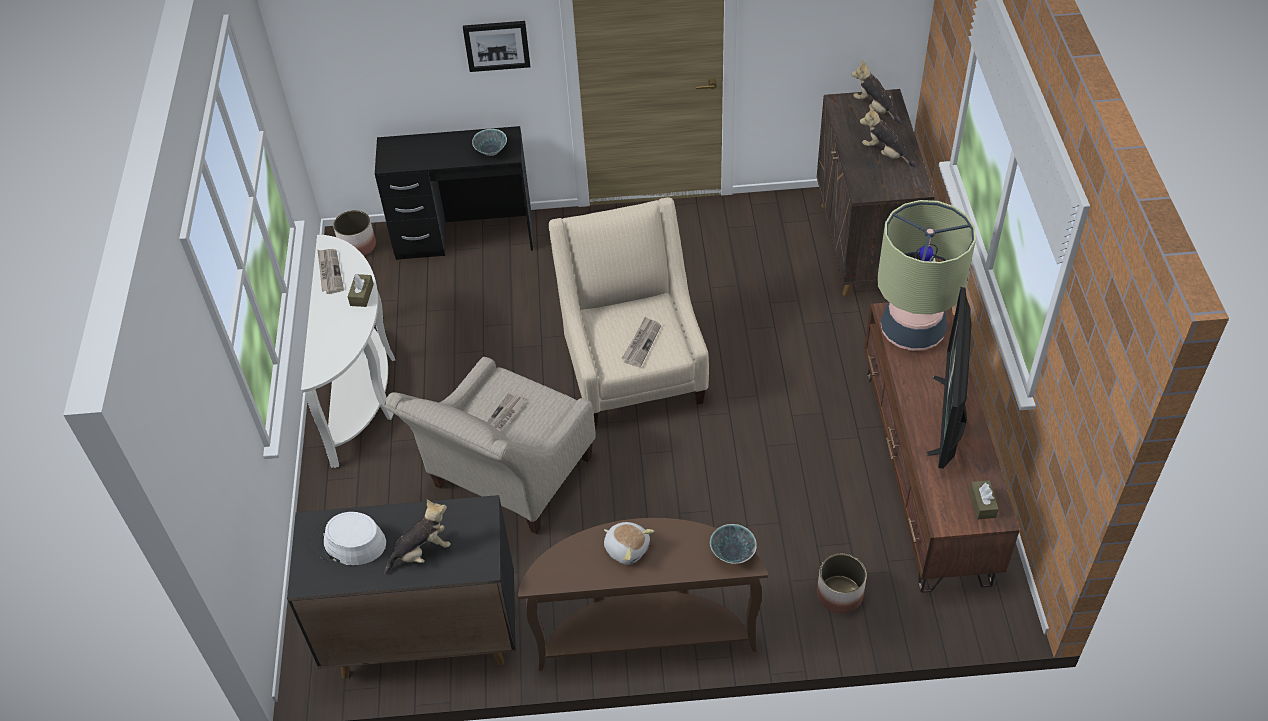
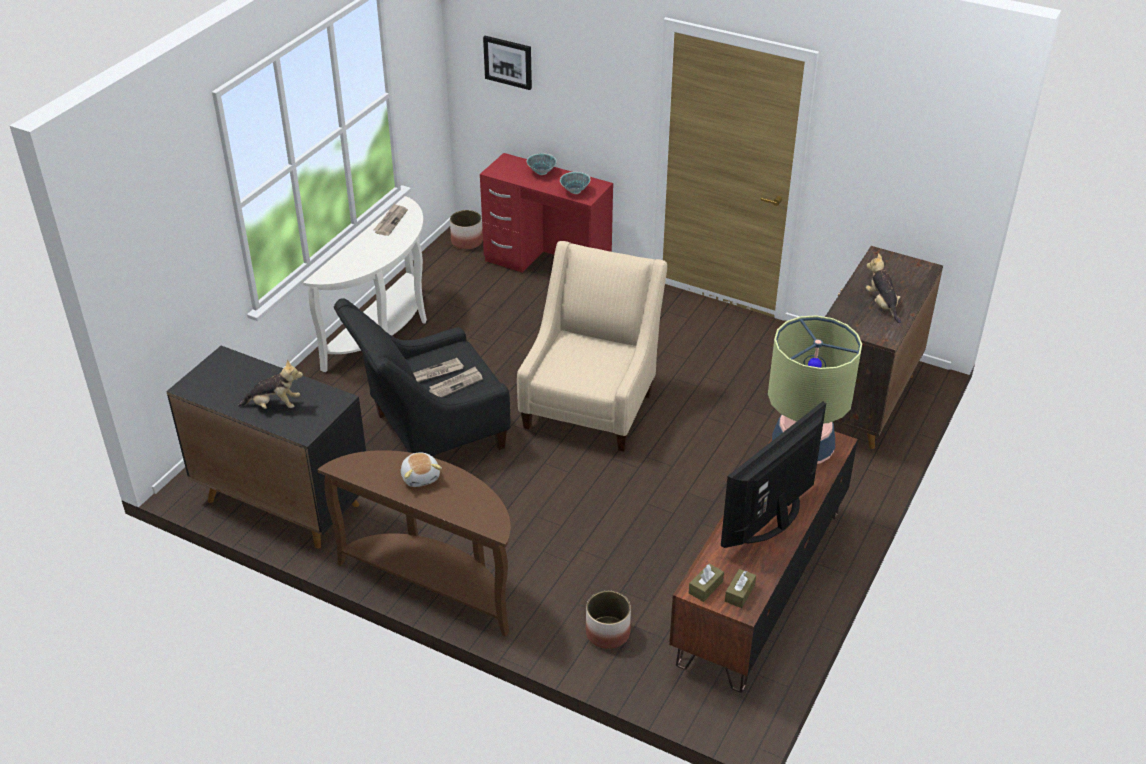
camera: 30 degrees right, 10 degrees down
white hat [310,512,386,565] -> none
brown tissue box [348,274,374,307] -> brown tissue box moved to [689,563,724,602]
black desk [375,126,533,260] -> red desk [480,153,613,273]
beige armchair [385,357,596,534] -> black armchair [334,298,511,456]
picture [463,21,530,72] -> picture moved to [483,36,532,90]
newspaper [622,317,661,367] -> newspaper moved to [429,367,483,397]
bowl [710,524,757,564] -> bowl moved to [527,153,557,175]
plush toy [851,60,902,123] -> none

